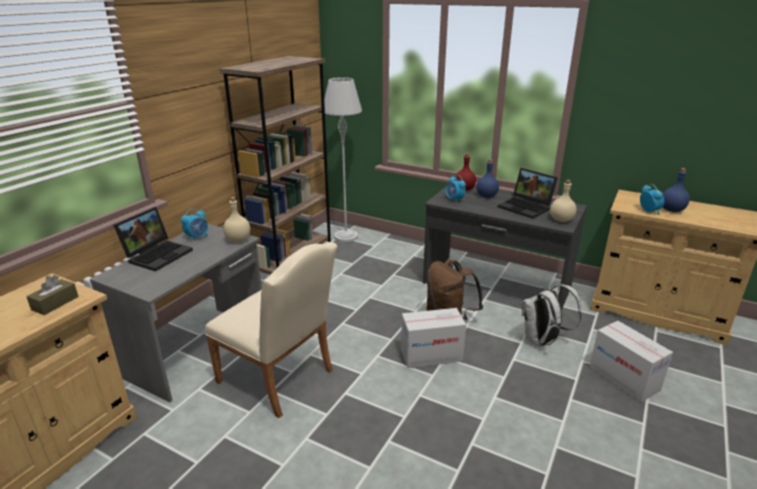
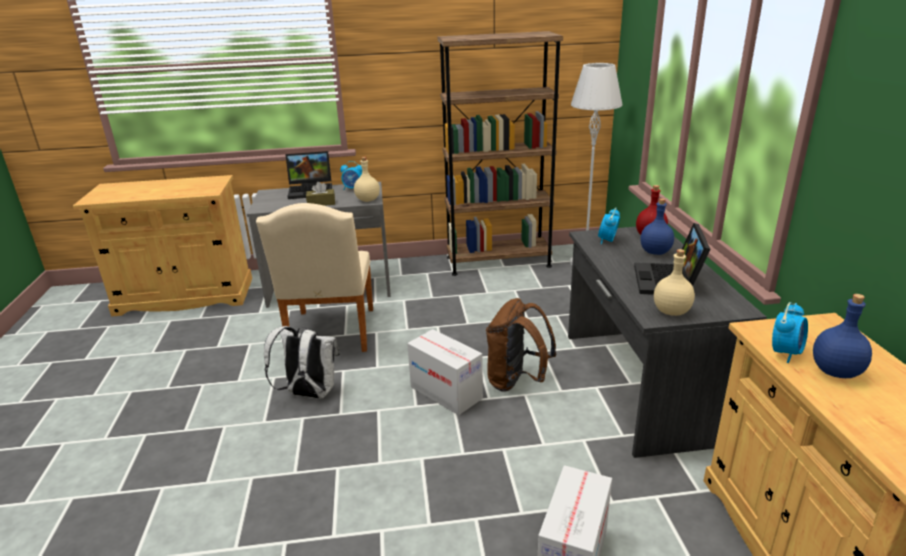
camera: 55 degrees right, 0 degrees up
brown tissue box [26,275,78,315] -> brown tissue box moved to [306,182,335,206]
white backpack [522,284,581,347] -> white backpack moved to [264,326,340,399]

